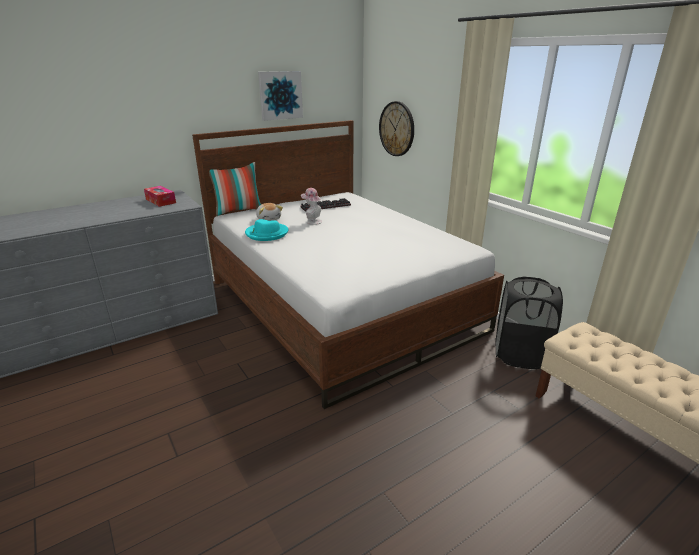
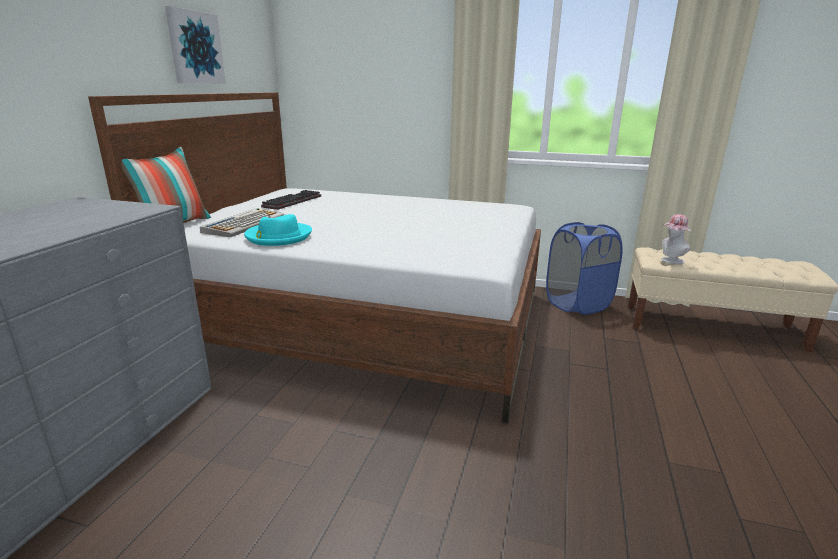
camera: 40 degrees left, 5 degrees down
tissue box [144,186,176,207] -> none
plush toy [256,203,283,221] -> keyboard [200,208,284,237]
hat [301,188,322,225] -> hat moved to [661,214,691,264]
wall clock [379,101,414,156] -> none
black laundry basket [496,277,563,369] -> blue laundry basket [546,222,623,315]

